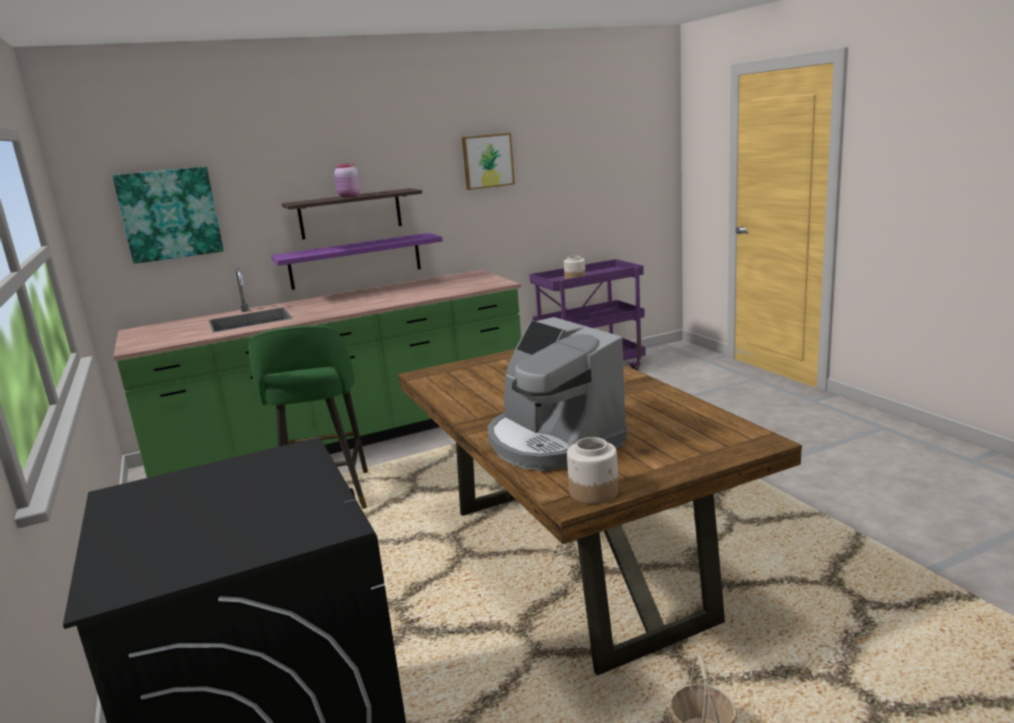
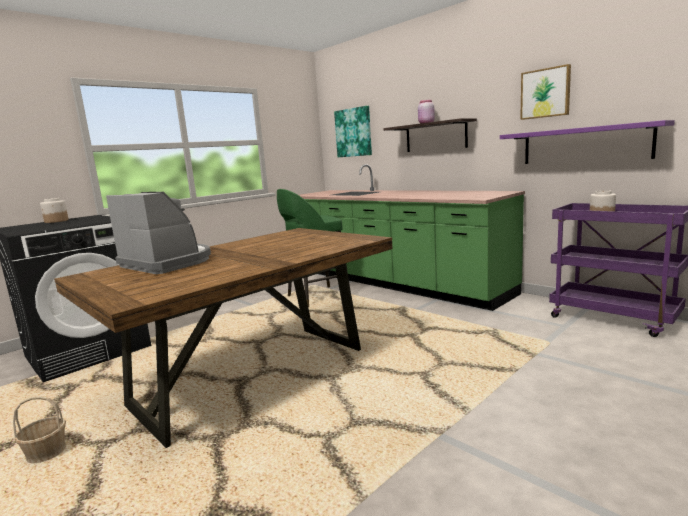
camera: 70 degrees right, 5 degrees down
purple shelf [271,233,443,290] -> purple shelf moved to [500,120,675,164]
coffee machine [488,317,628,471] -> coffee machine turned 90 degrees clockwise [106,192,211,274]
jar [567,437,618,504] -> jar moved to [40,198,69,223]

